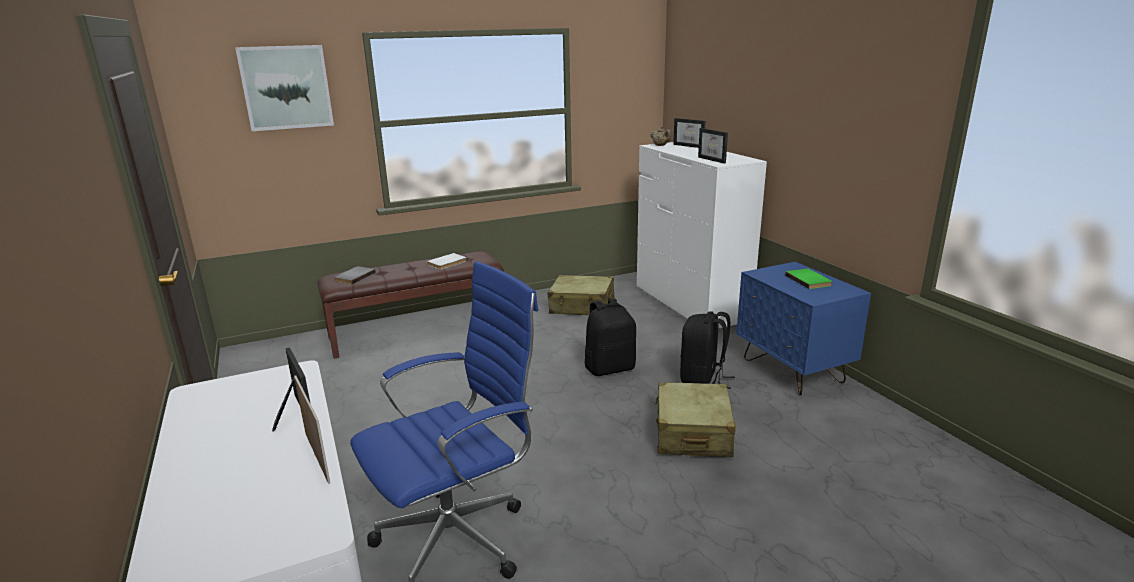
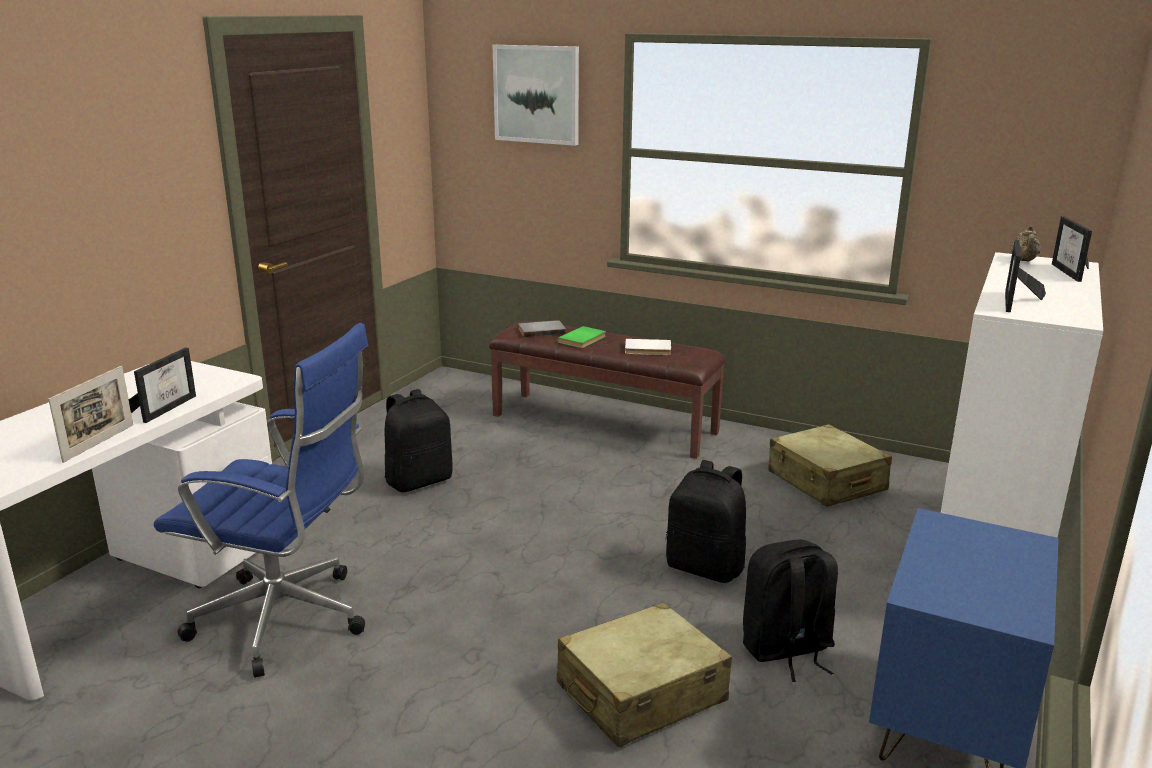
camera: 50 degrees right, 0 degrees up
green book [785,268,832,289] -> green book moved to [558,326,606,348]
none -> black backpack [385,389,453,492]

